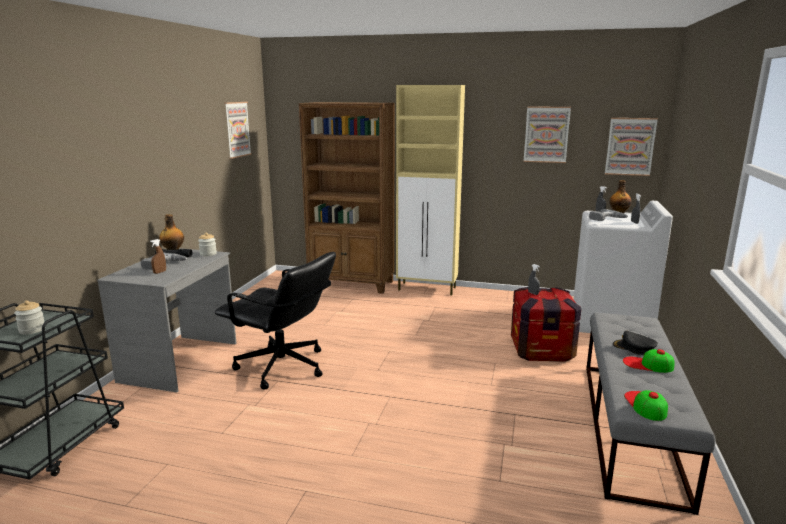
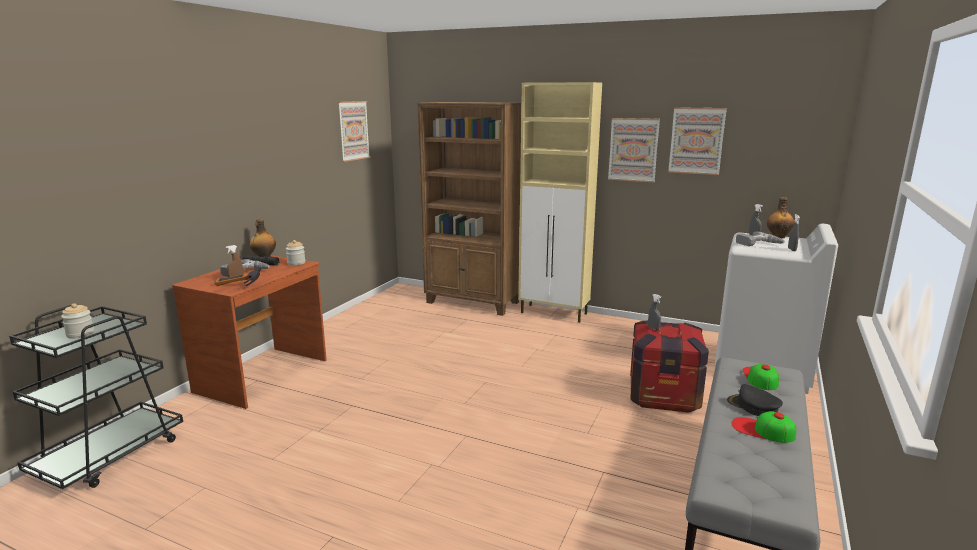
camera: 10 degrees right, 0 degrees up
grey desk [97,248,237,392] -> brown desk [172,255,327,409]
black office chair [215,252,336,389] -> none
picture [605,118,658,176] -> picture moved to [608,118,660,182]
cap [624,390,668,421] -> cap moved to [743,364,779,390]
none -> hammer [215,266,261,286]

